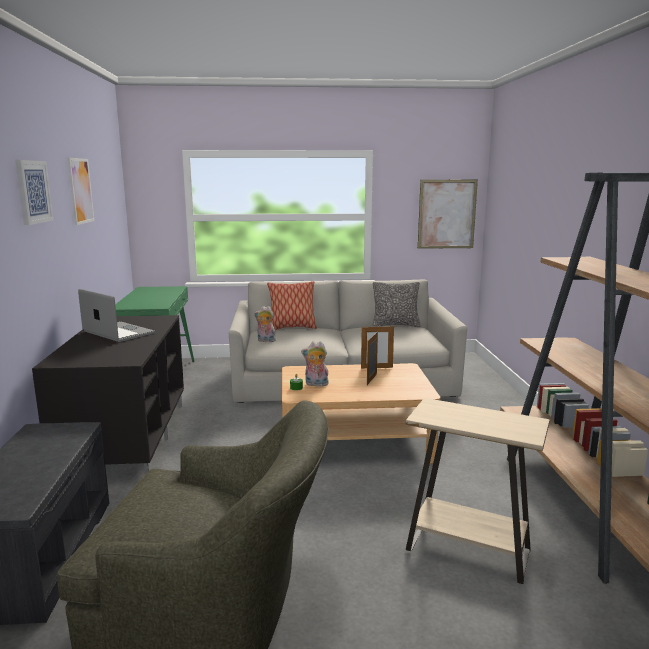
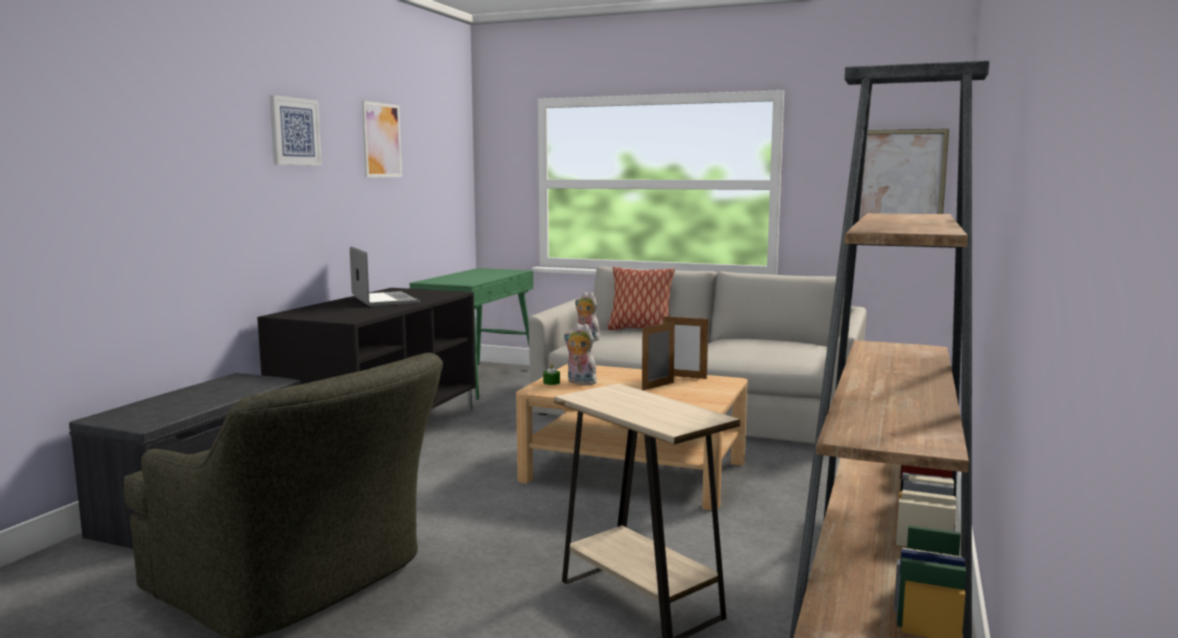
camera: 25 degrees right, 5 degrees down
pillow [373,282,420,327] -> none

